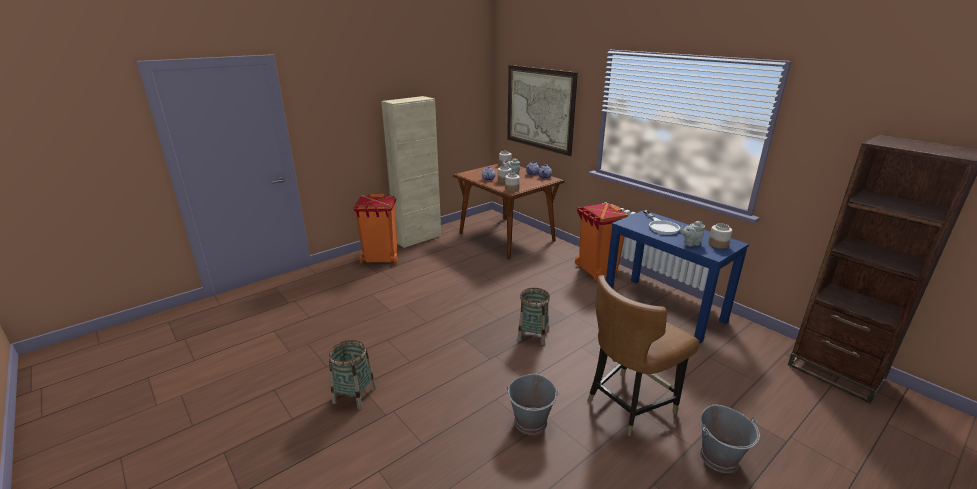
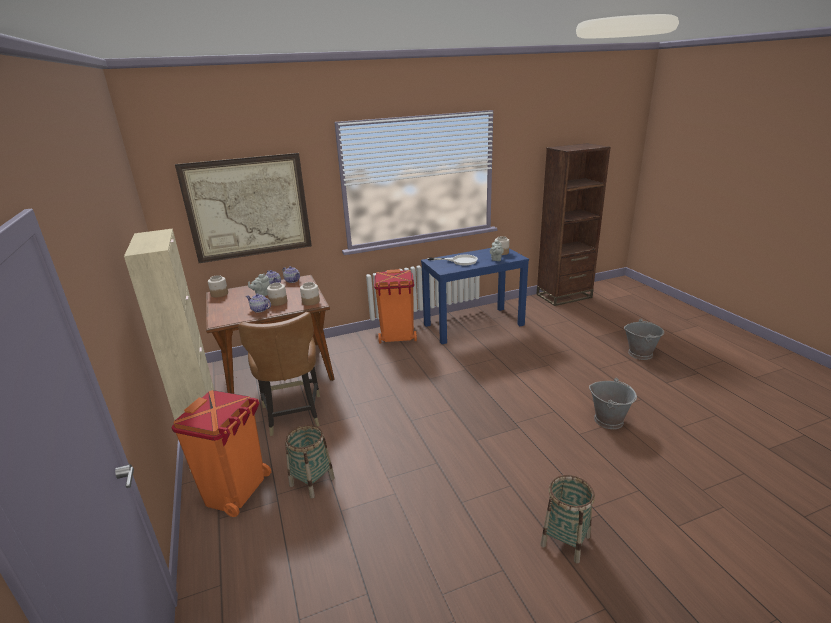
camera: 70 degrees left, 0 degrees up
basket [518,288,550,345] -> basket moved to [285,425,335,499]
brown chair [587,275,699,436] -> brown chair moved to [238,312,320,436]

